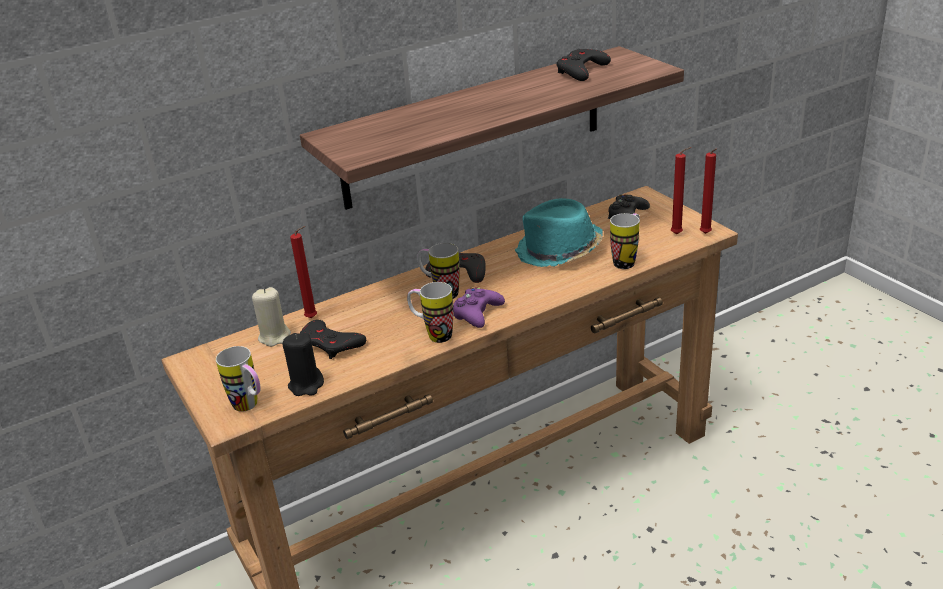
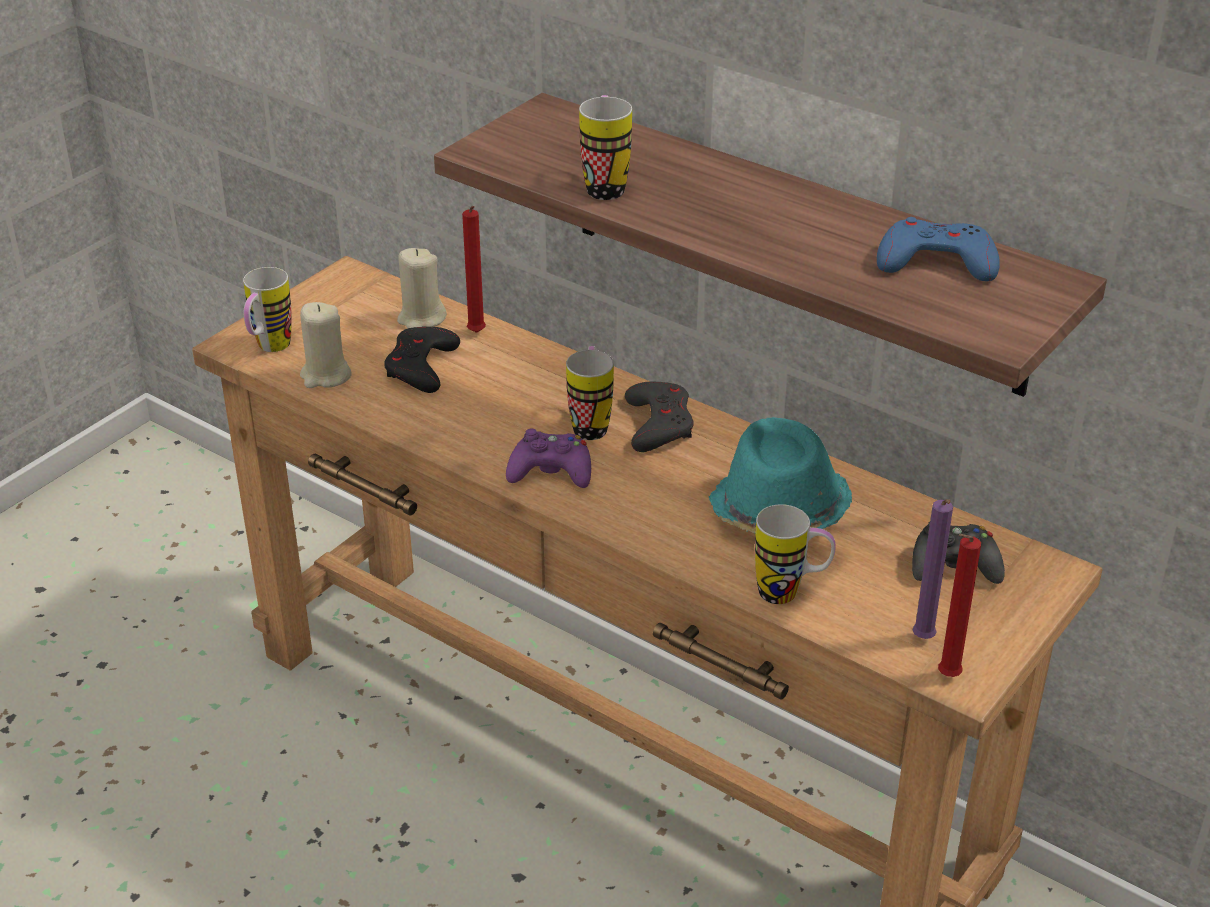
camera: 65 degrees right, 5 degrees up
black candle [283,333,324,396] -> beige candle [300,302,352,388]
mug [407,282,453,343] -> mug moved to [579,95,632,200]
black game controller [556,49,611,81] -> blue game controller [877,217,1000,281]
red candle [671,147,692,234] -> purple candle [913,499,953,639]

